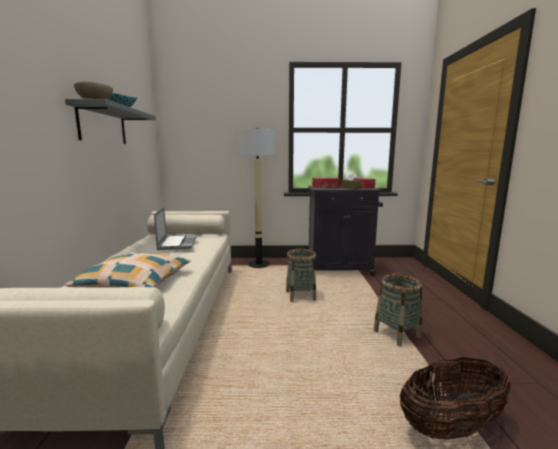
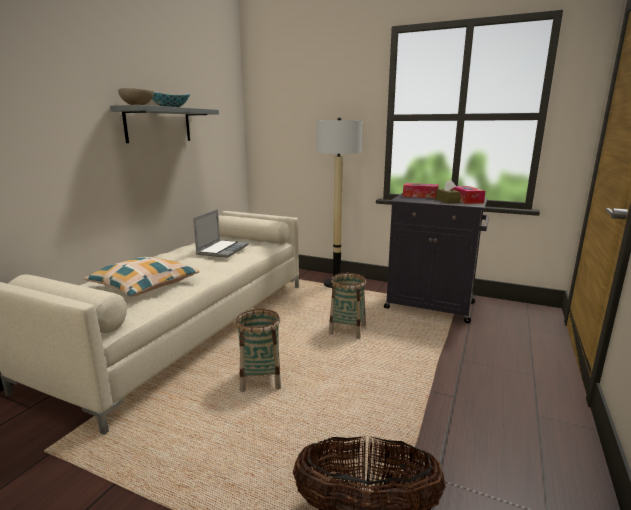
camera: 25 degrees right, 5 degrees up
basket [373,273,422,346] -> basket moved to [236,309,281,392]

